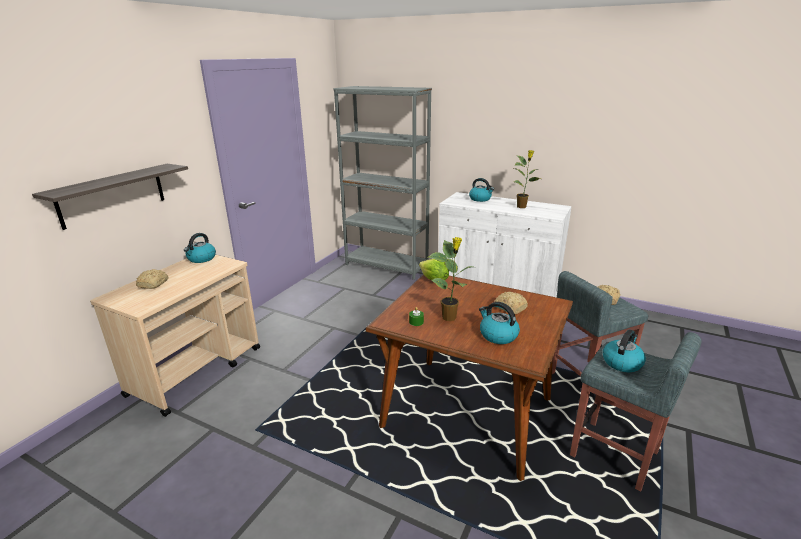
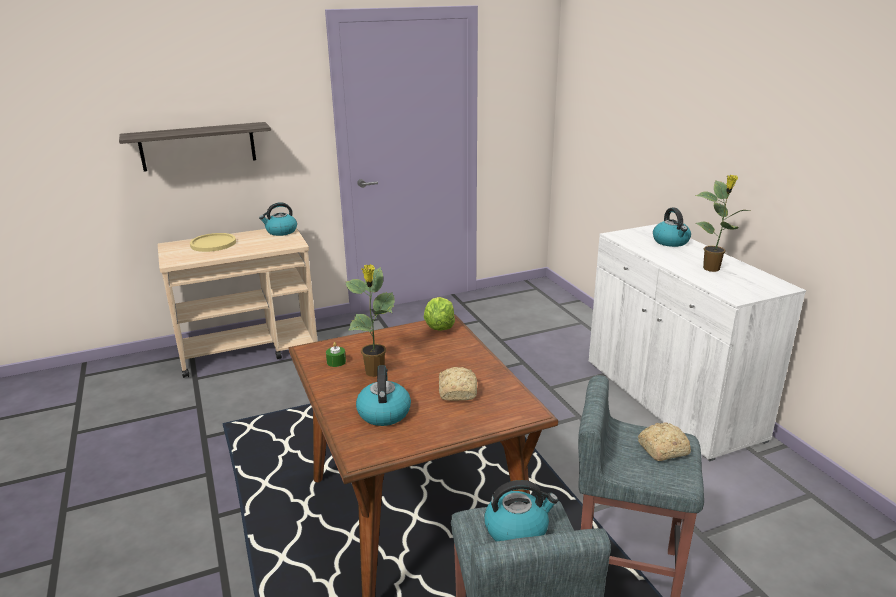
camera: 40 degrees right, 0 degrees up
bread [136,269,168,289] -> yellow plate [190,233,236,252]
grey bookcase [333,86,432,280] -> none

